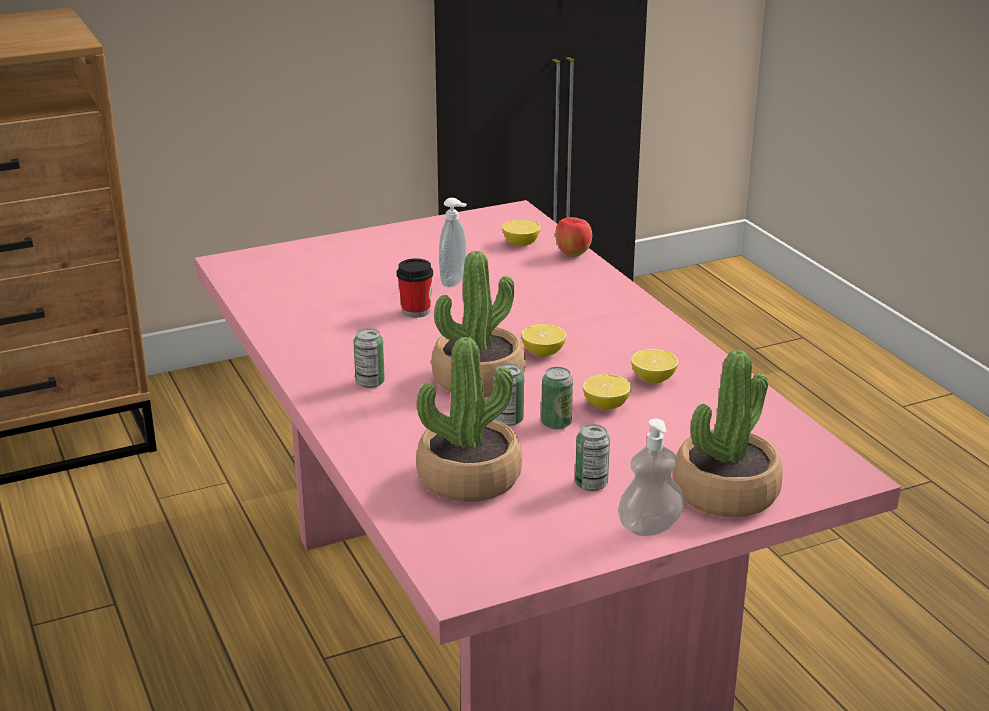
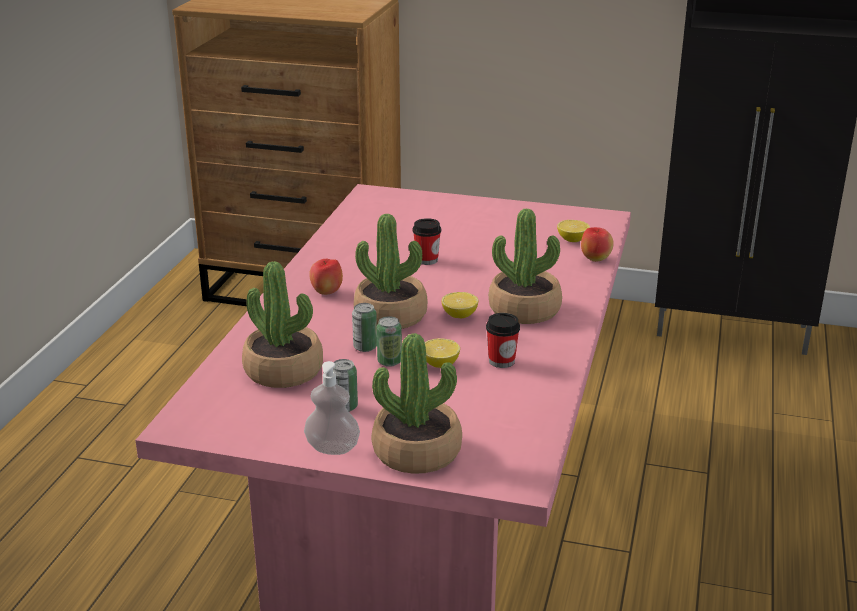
camera: 40 degrees right, 0 degrees up
can [353,328,385,388] -> apple [309,259,343,295]
soap dispenser [439,198,467,287] -> none
lemon [631,349,678,383] -> cup [486,313,520,368]
none -> potted plant [489,209,562,324]

